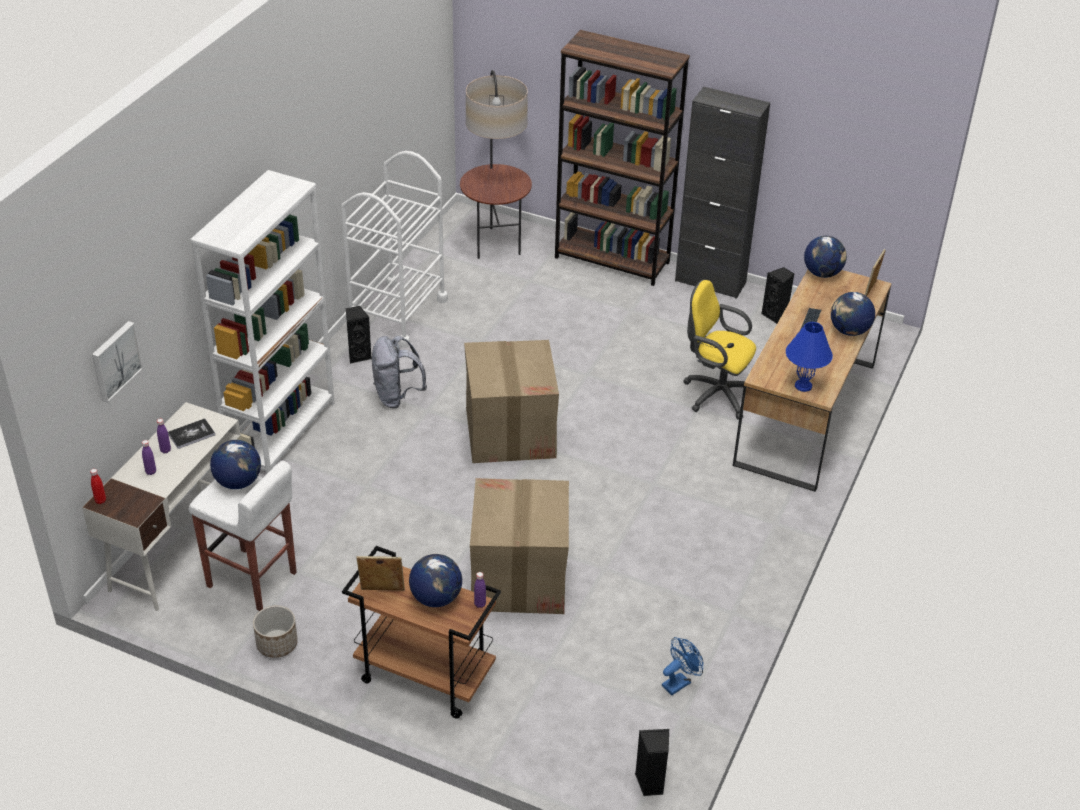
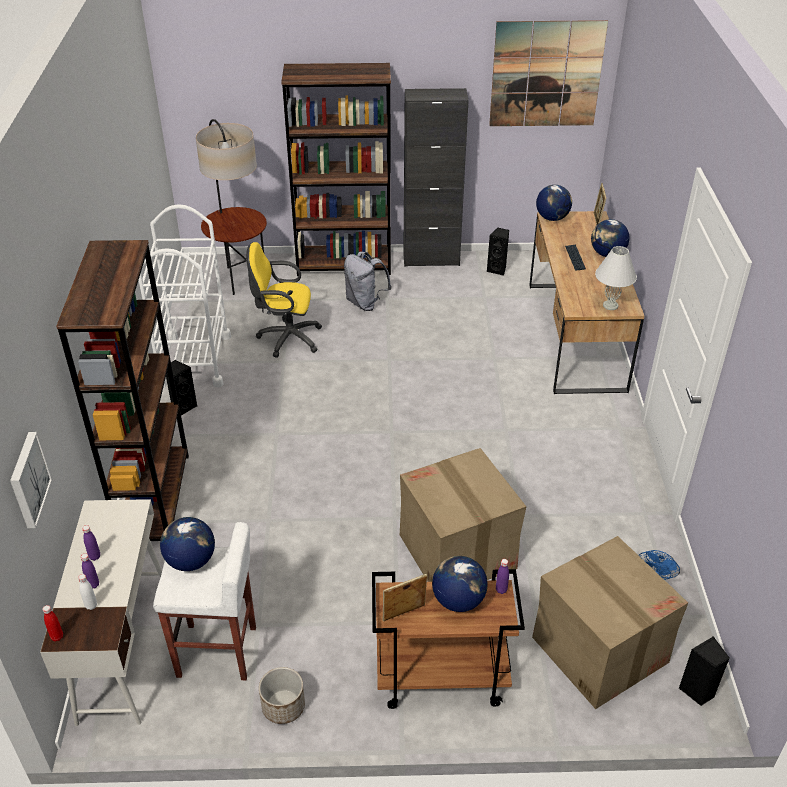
camera: 25 degrees left, 0 degrees up
book [168,419,215,449] -> none
white bookcase [191,170,335,474] -> brown bookcase [56,240,189,541]
grey backpack [372,336,427,408] -> grey backpack moved to [344,251,391,311]
cardboard box [464,340,559,463] -> cardboard box moved to [532,536,688,709]
yellow office chair [683,280,756,419] -> yellow office chair moved to [246,242,322,358]
blue table lamp [786,322,833,392] -> white table lamp [595,246,637,310]
none -> white bottle [78,574,97,610]
none -> picture [489,20,608,126]

